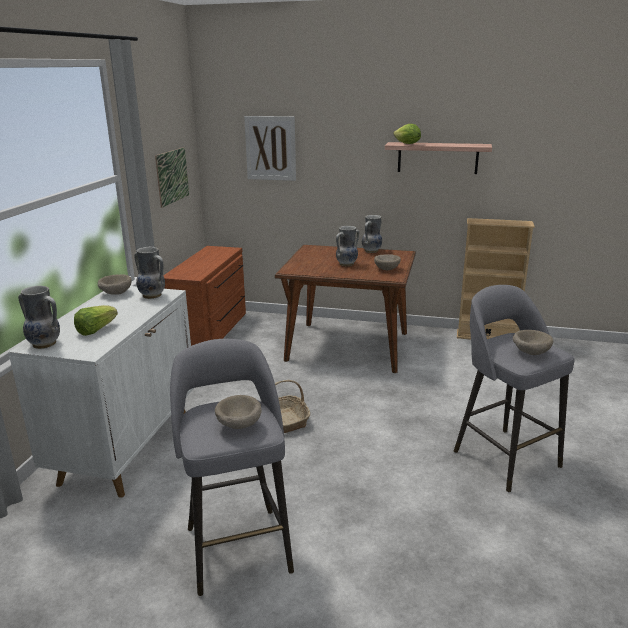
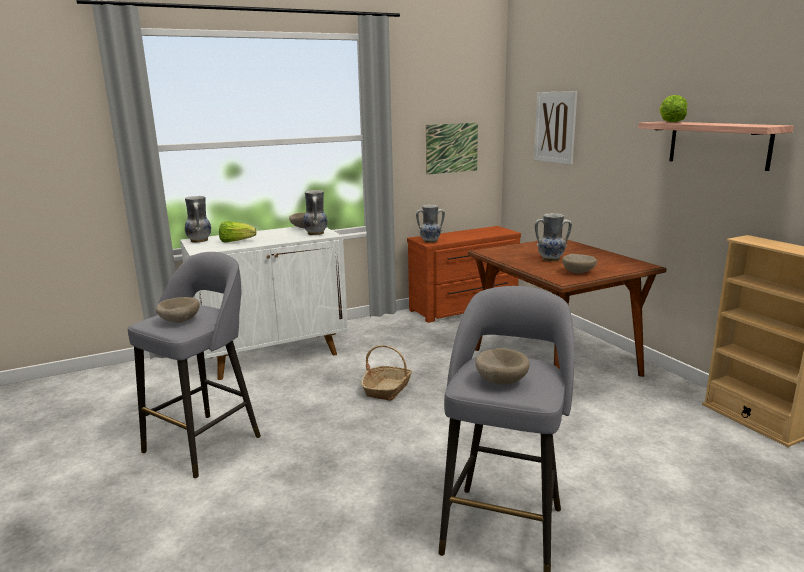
camera: 50 degrees right, 5 degrees down
vase [362,215,382,253] -> vase moved to [416,205,445,243]

